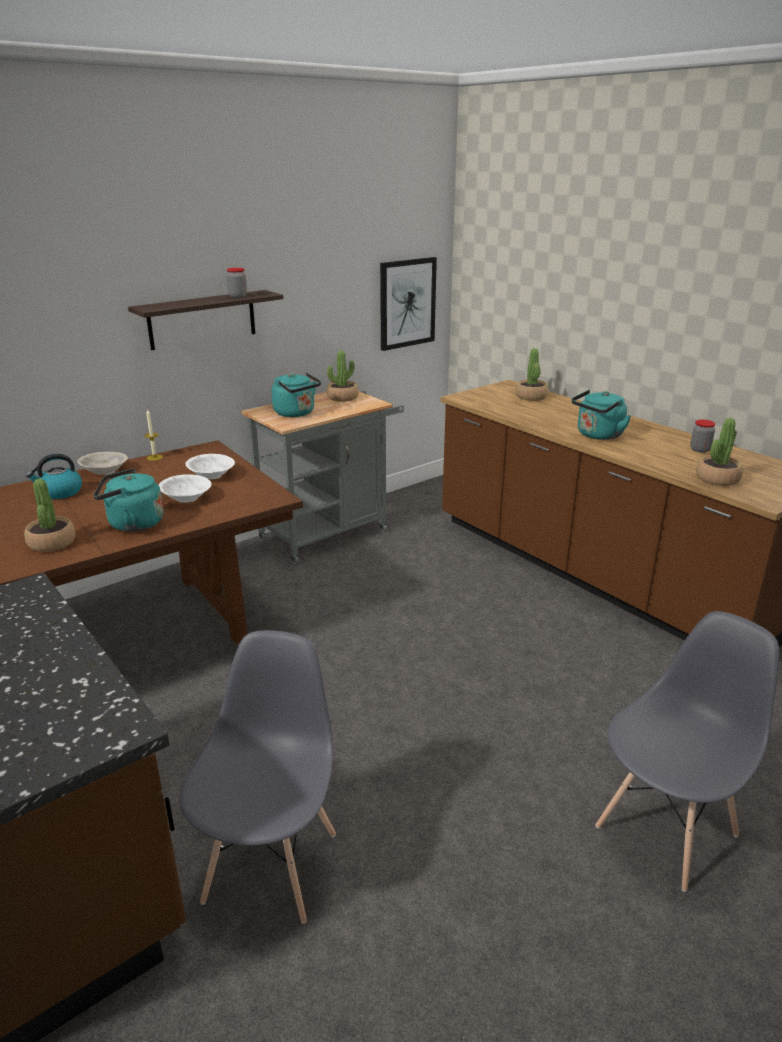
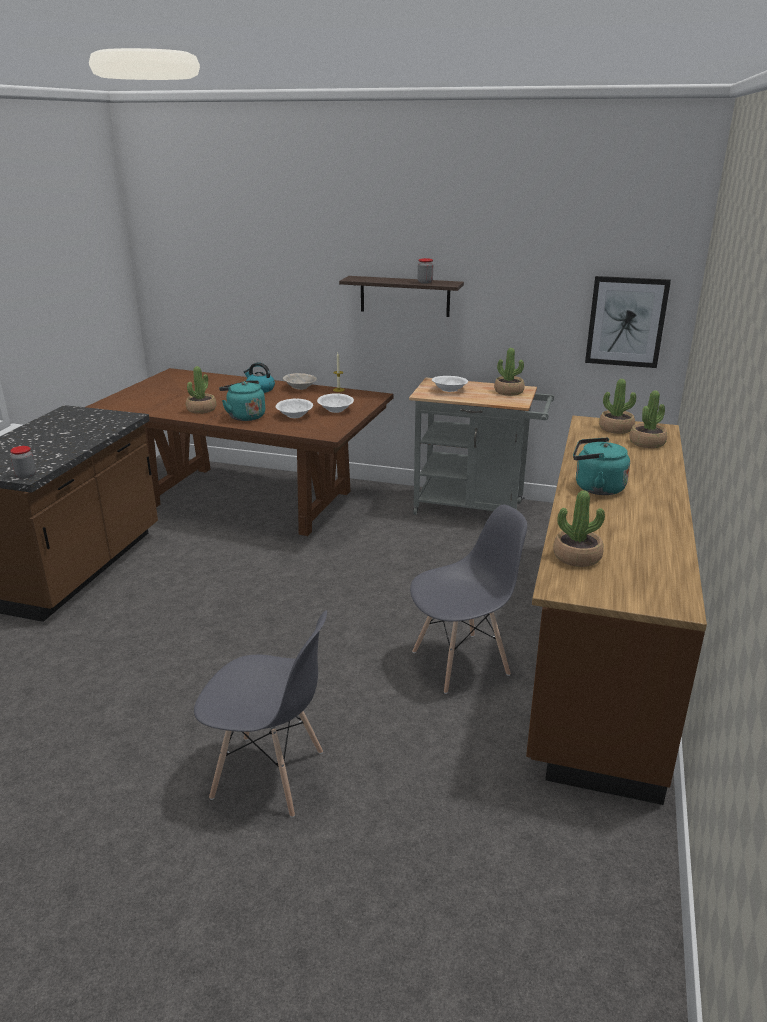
camera: 55 degrees right, 0 degrees up
grey chair [179,630,336,924] -> grey chair moved to [410,505,527,694]
turquoise kettle [272,372,321,417] -> white bowl [432,376,468,392]
jar [690,420,716,453] -> jar moved to [10,446,36,479]
none -> potted plant [599,379,636,434]

